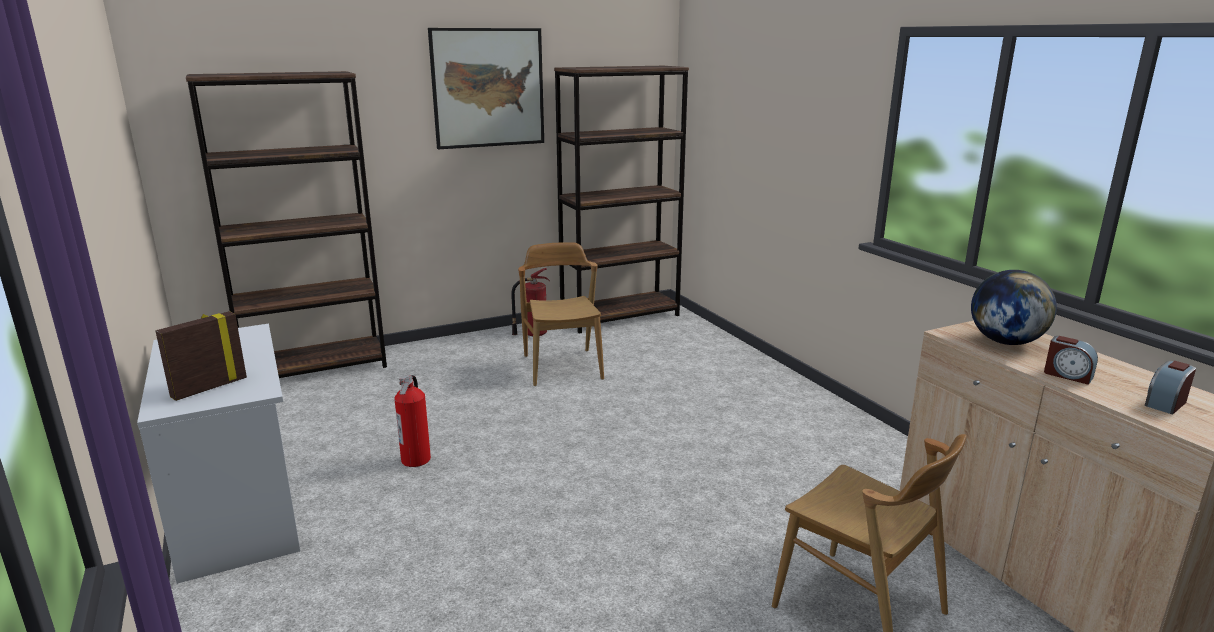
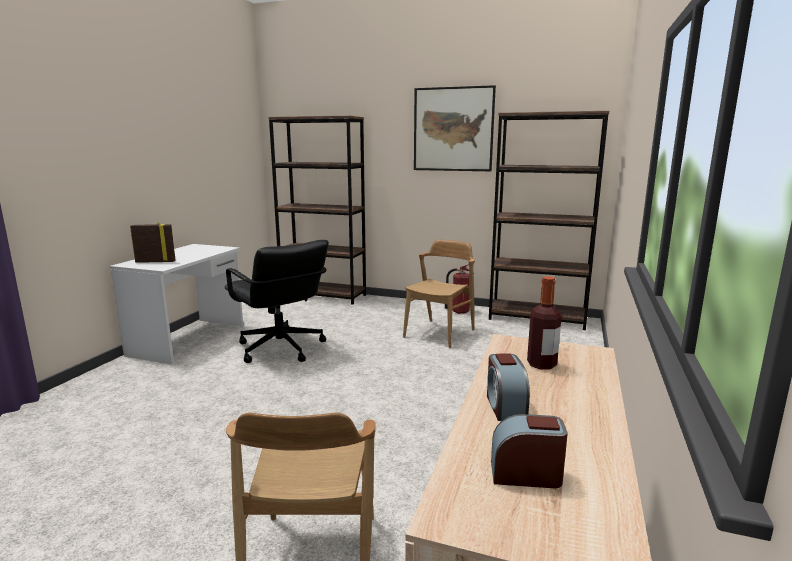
camera: 45 degrees right, 5 degrees down
fire extinguisher [394,375,431,467] -> black office chair [225,240,329,363]
globe [971,270,1057,345] -> bottle [527,276,561,369]

